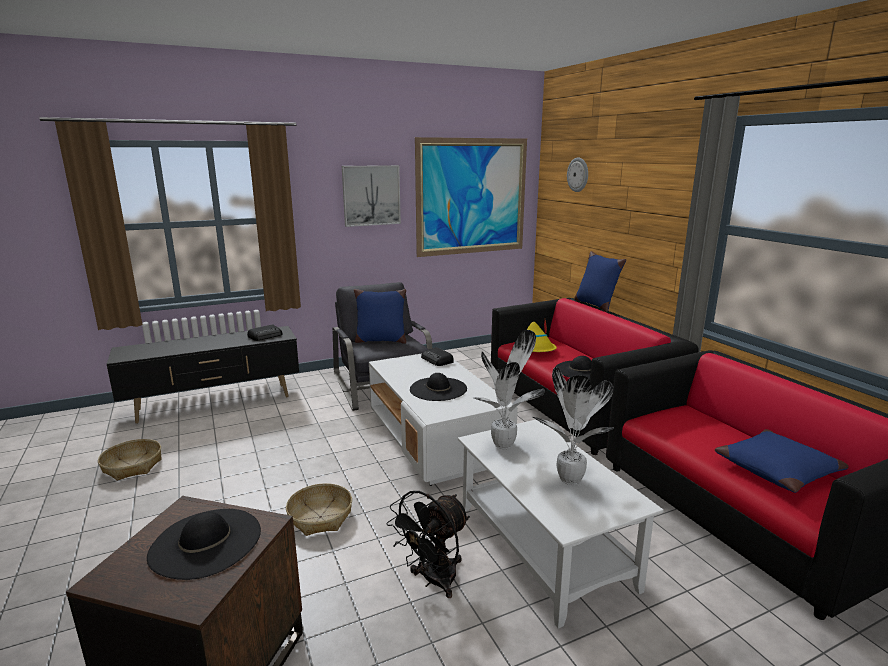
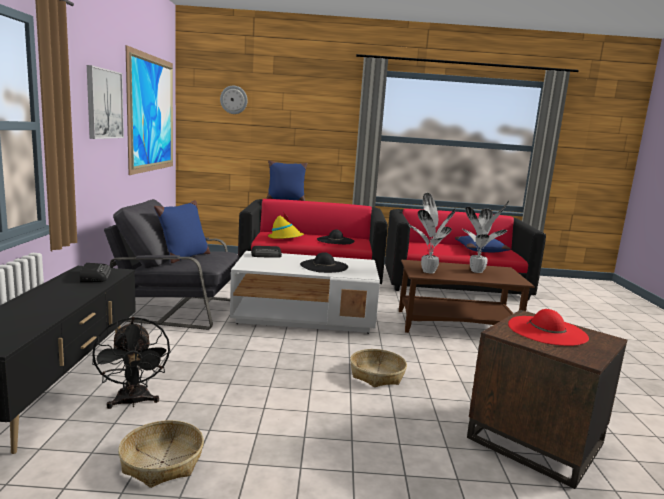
camera: 65 degrees left, 5 degrees down
black hat [147,509,261,580] -> red hat [508,309,589,346]
black fan [387,491,470,598] -> black fan moved to [92,317,171,409]
white coffee table [458,420,664,629] -> brown coffee table [399,260,535,333]

